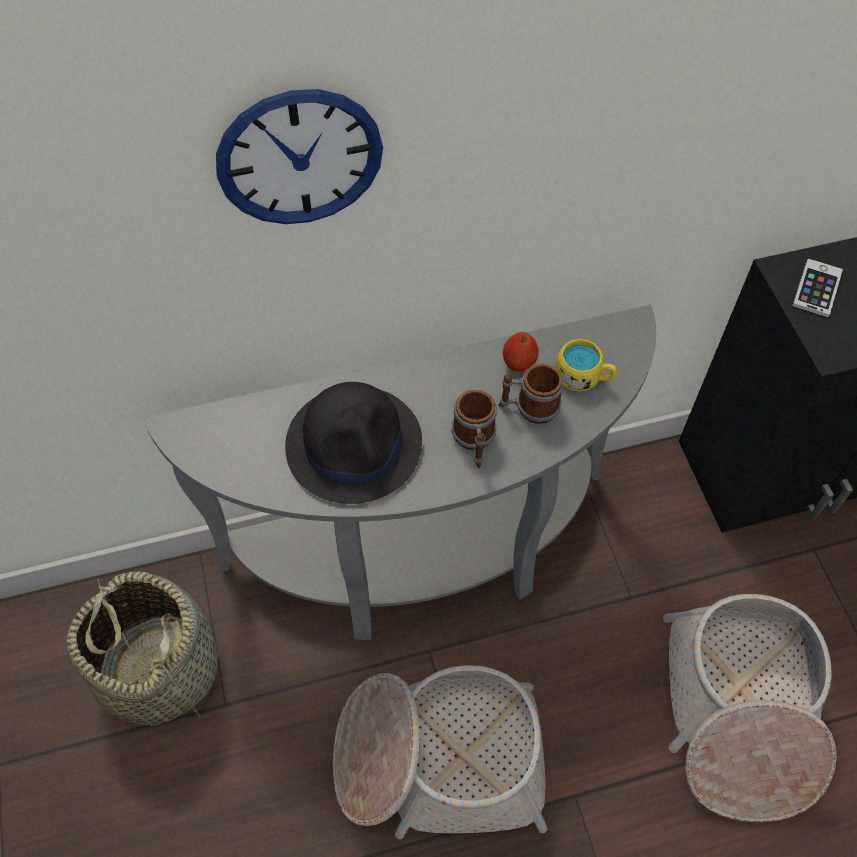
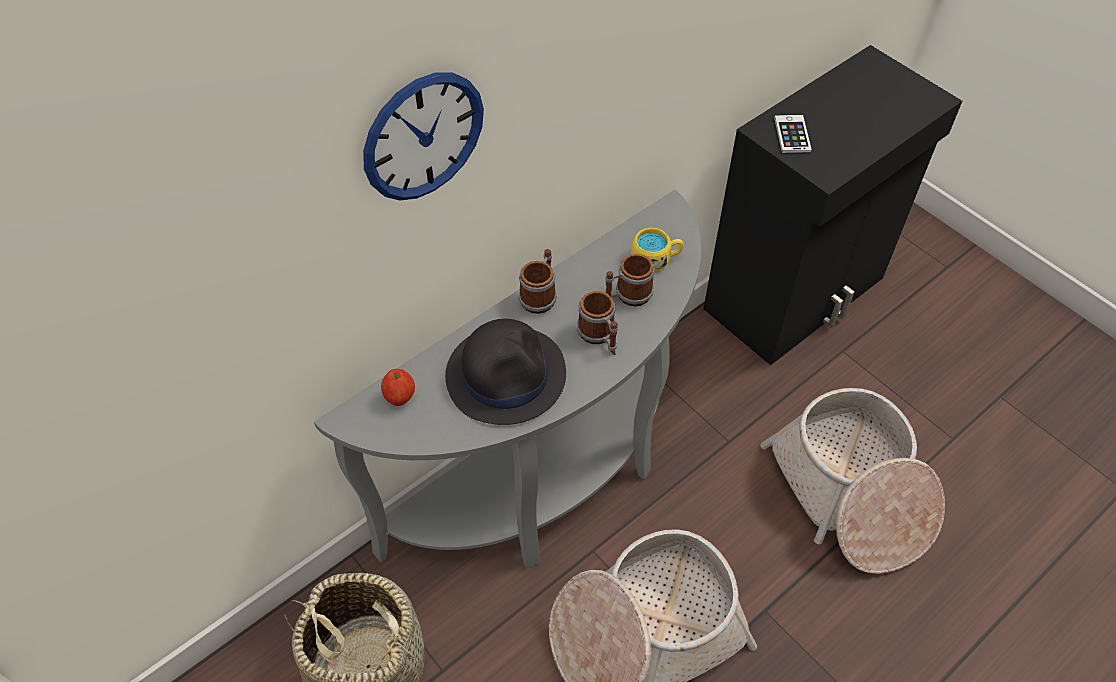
camera: 25 degrees left, 5 degrees down
apple [503,332,539,372] -> apple moved to [381,369,415,406]
none -> mug [519,249,557,314]

